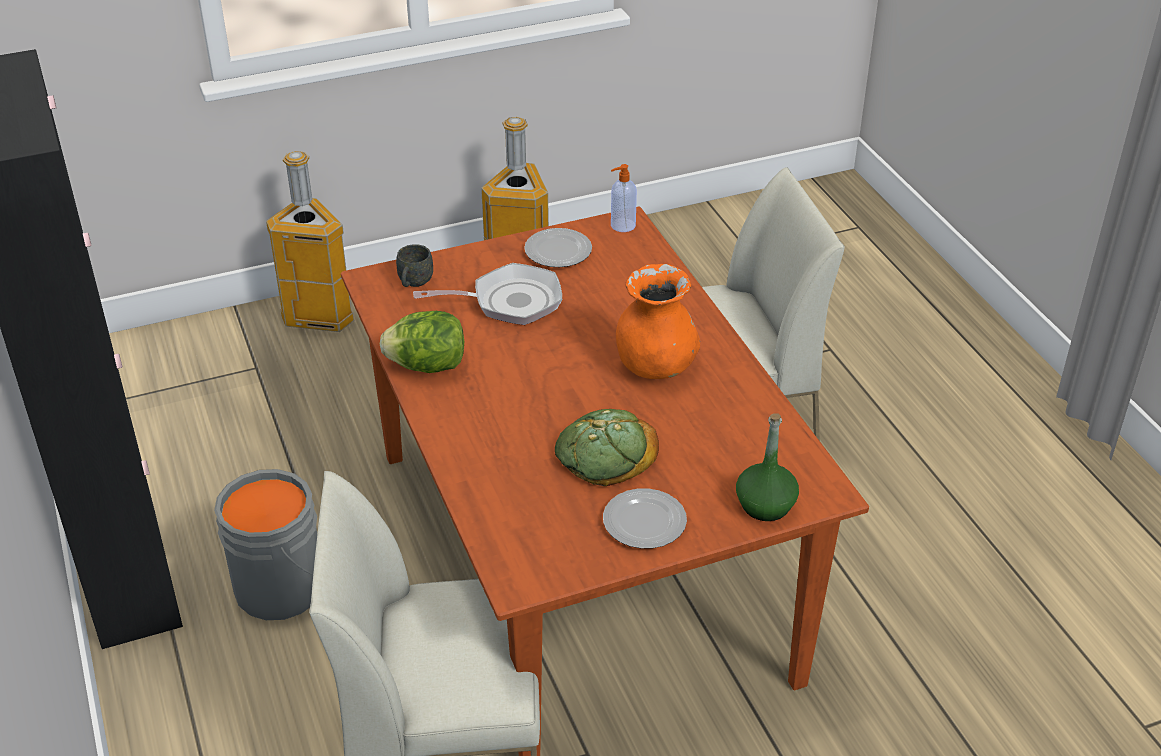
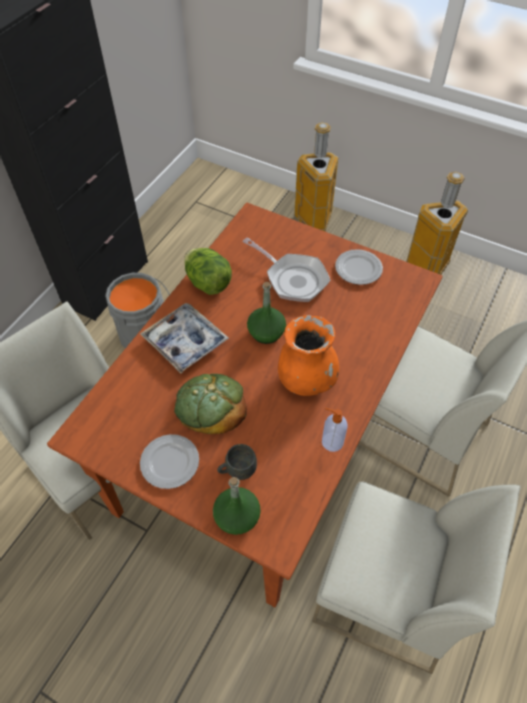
camera: 50 degrees right, 15 degrees up
grey mug [396,244,433,287] -> grey mug moved to [217,444,257,480]
soap dispenser [611,164,637,232] -> soap dispenser moved to [322,407,348,452]
none -> tray [140,303,229,373]
none -> green bottle [247,282,286,344]
none -> white chair [312,481,521,674]

